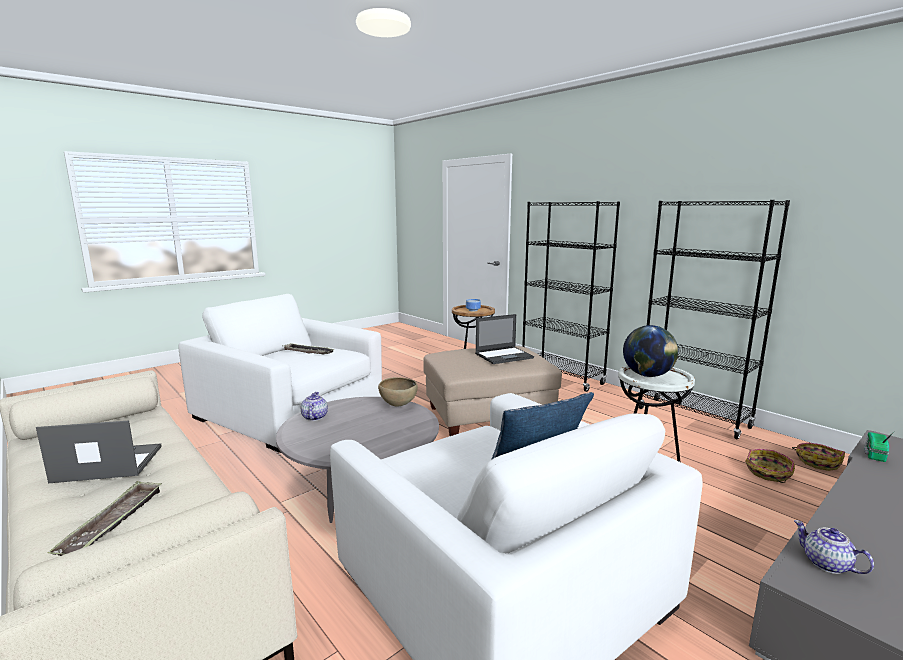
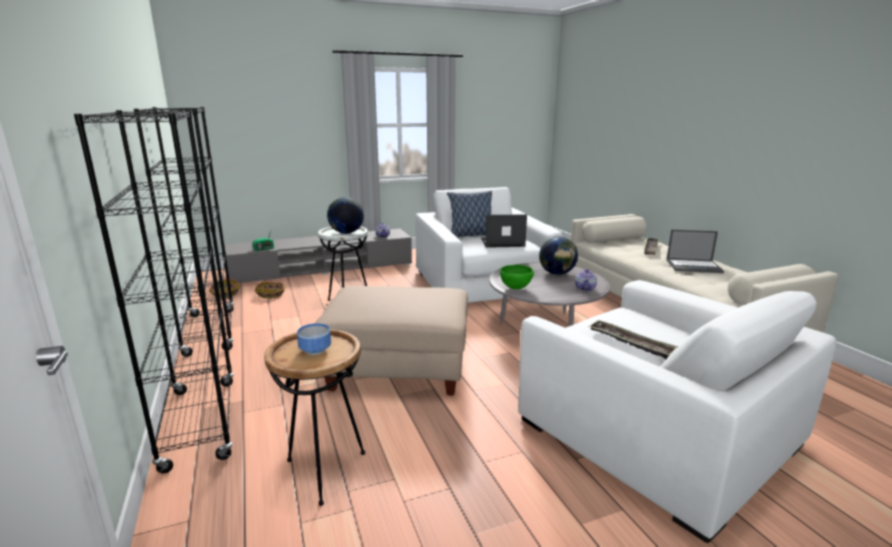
camera: 160 degrees left, 5 degrees up
brown bowl [378,377,418,406] -> green bowl [500,265,534,290]
laptop [475,314,534,364] -> laptop moved to [481,214,527,248]
none -> globe [539,237,578,275]

